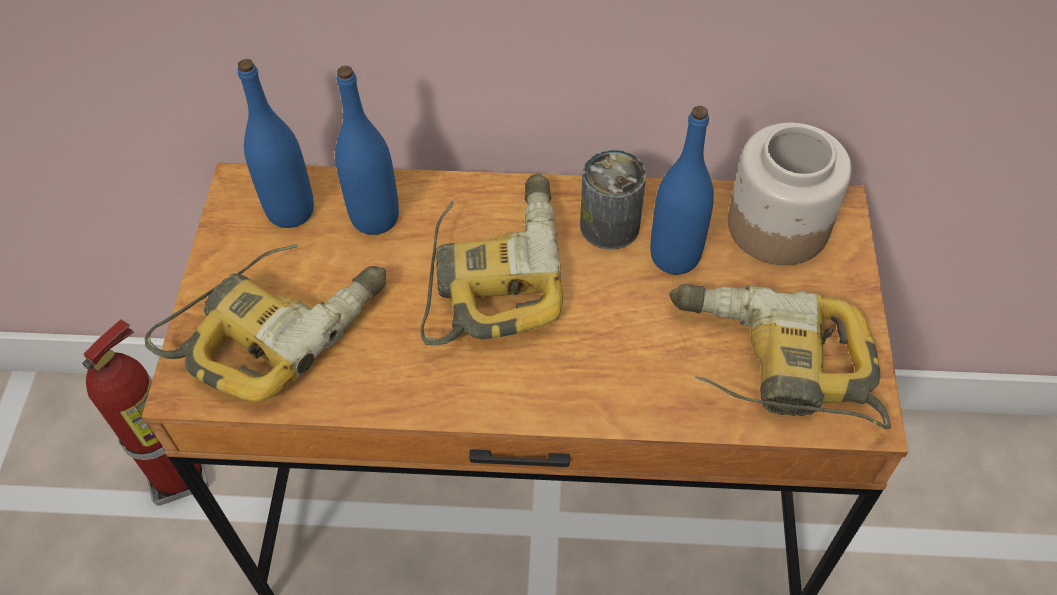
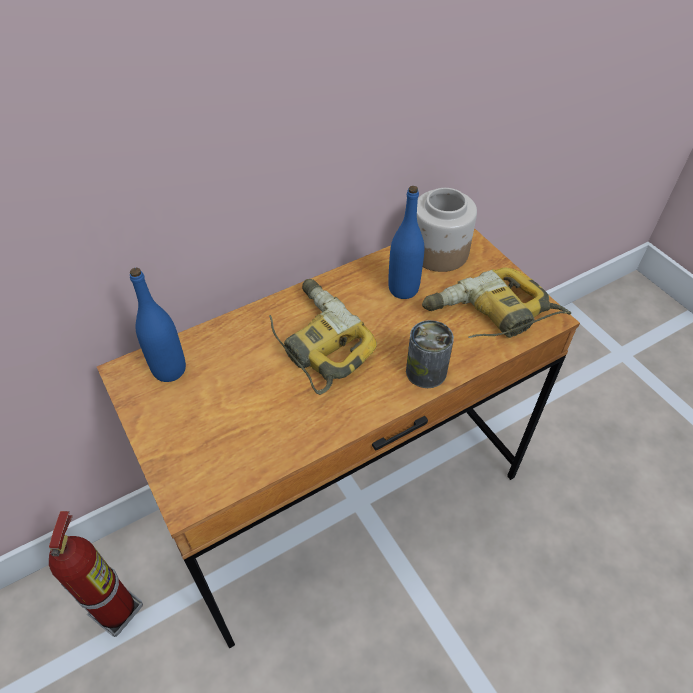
camera: 35 degrees left, 5 degrees down
power drill [145,243,386,402] -> none
blue bottle [335,66,399,235] -> none
can [580,149,646,250] -> can moved to [406,320,454,388]

